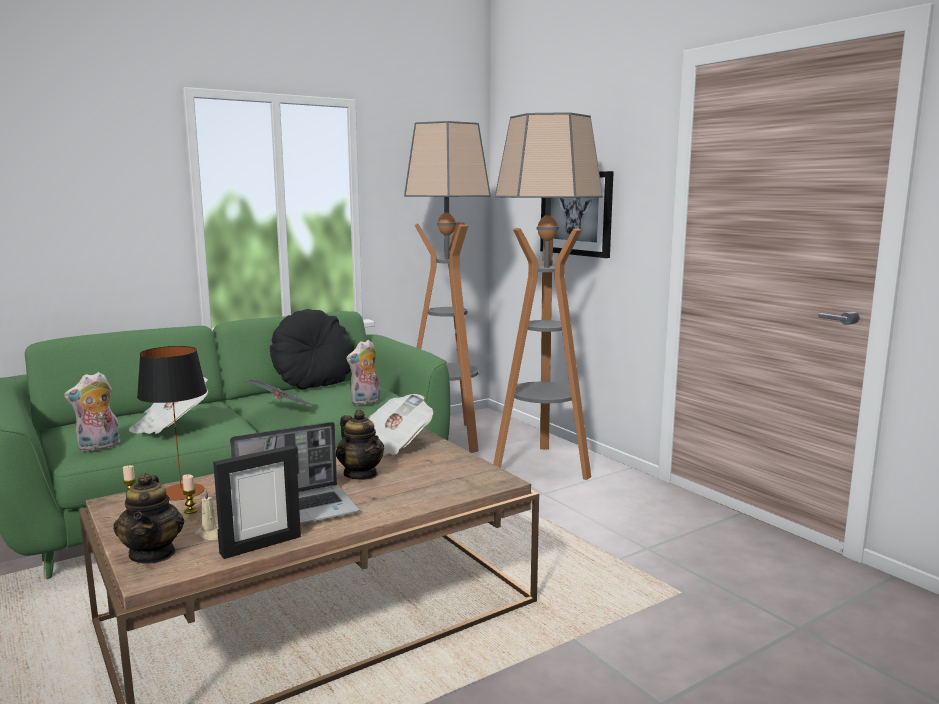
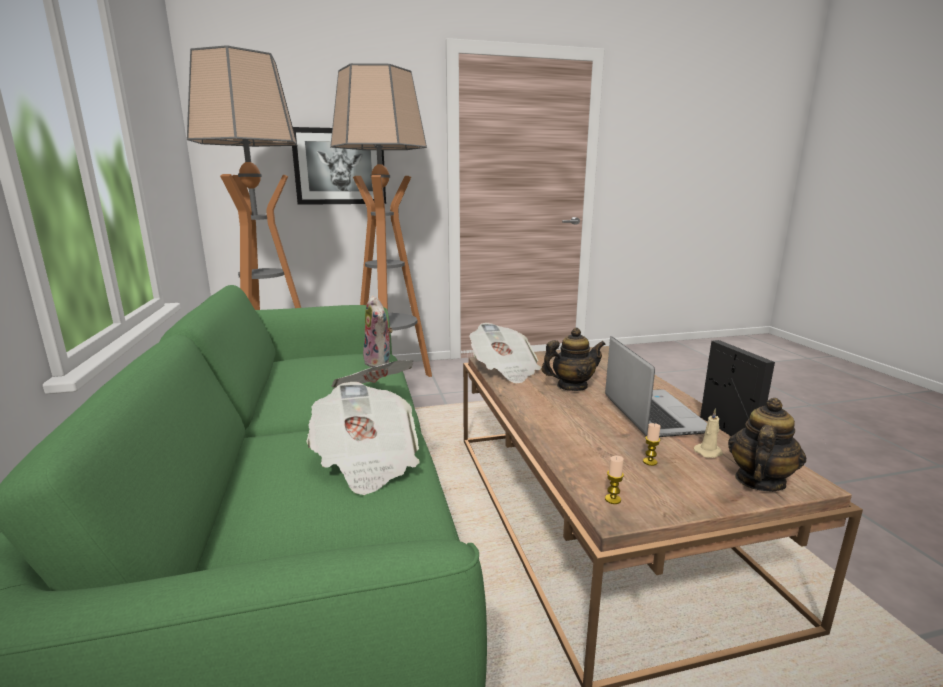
camera: 70 degrees left, 5 degrees up
plush toy [64,372,120,451] -> none
teapot [113,472,184,564] -> teapot turned 60 degrees counterclockwise [728,398,806,492]
table lamp [137,346,207,500] -> none
black pillow [270,309,354,389] -> none

